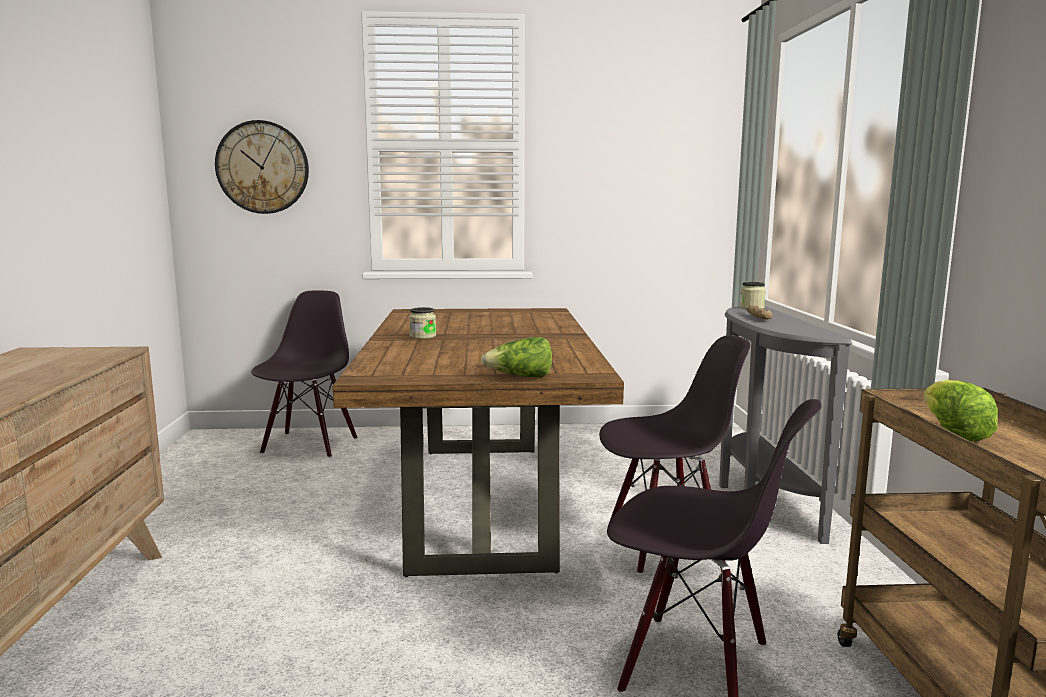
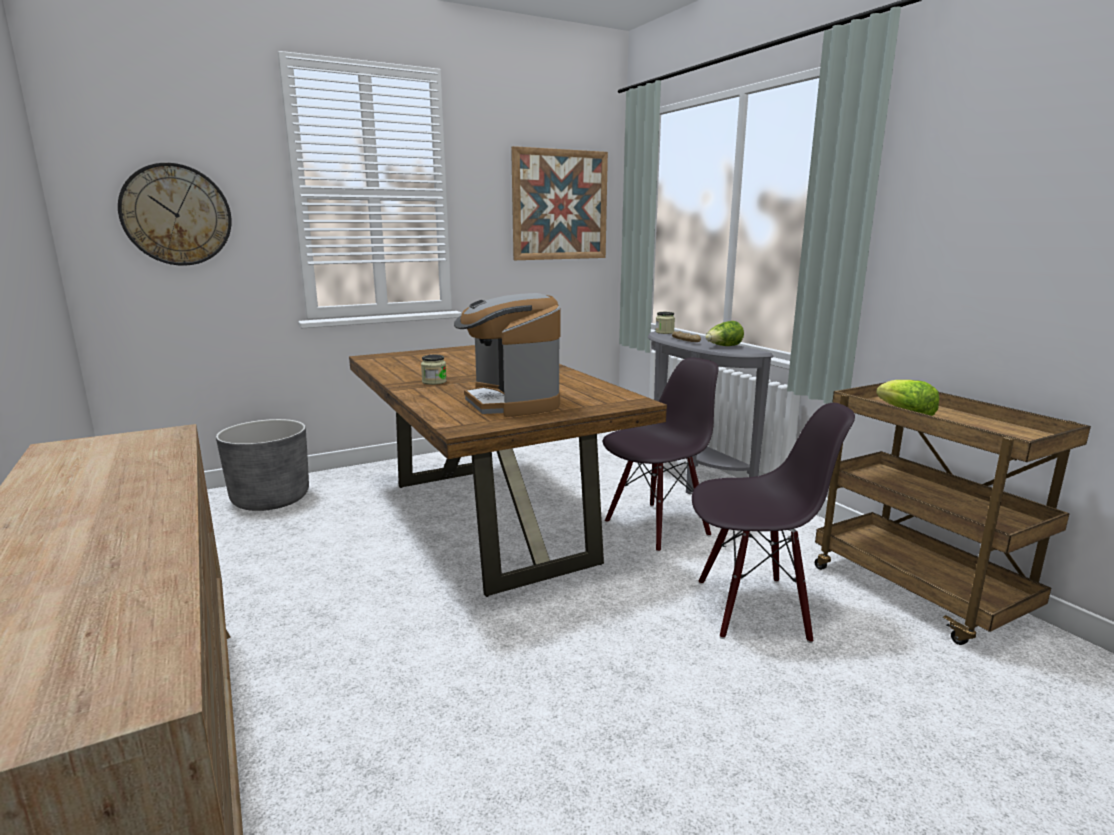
camera: 25 degrees left, 5 degrees up
black chair [251,291,357,458] -> grey planter [216,419,309,511]
lettuce [481,337,552,377] -> lettuce moved to [705,321,744,346]
none -> coffee machine [454,293,561,417]
none -> picture [511,146,608,260]

